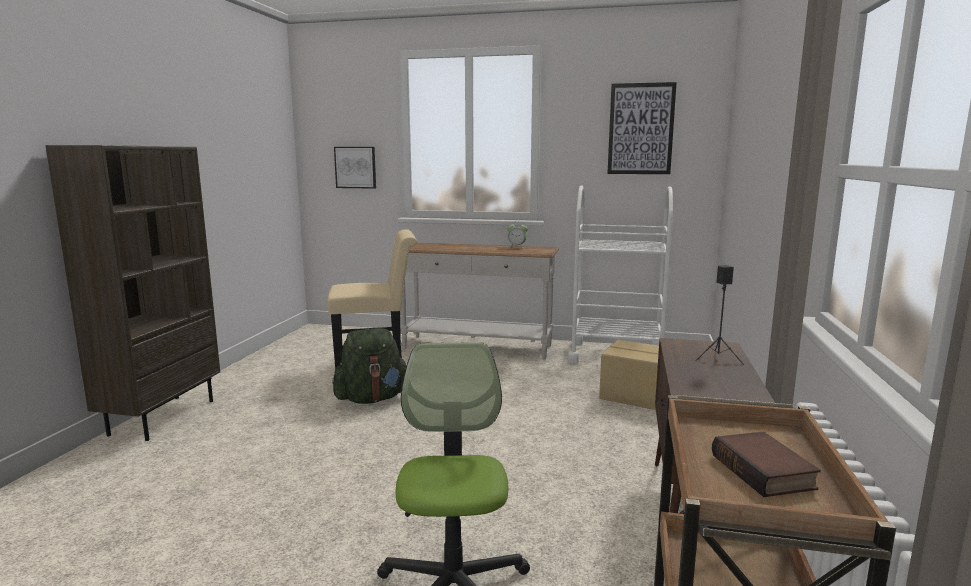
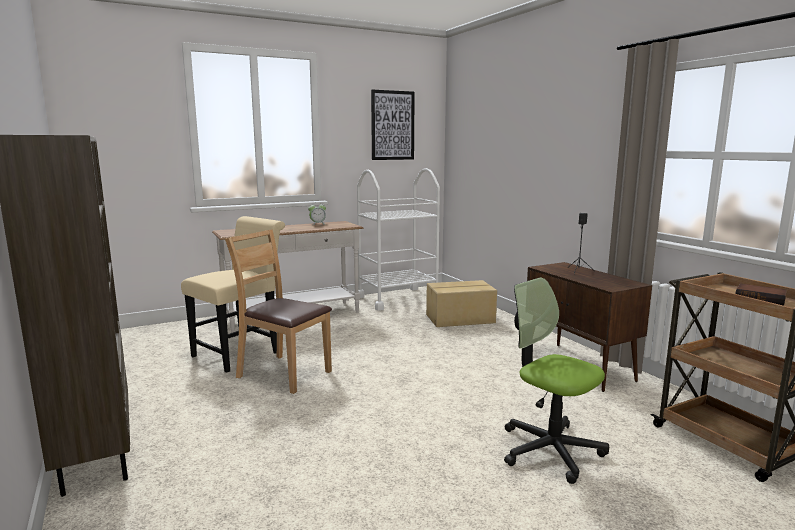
camera: 40 degrees left, 0 degrees up
green backpack [332,328,406,404] -> brown chair [225,229,332,394]
picture [334,147,376,189] -> none

